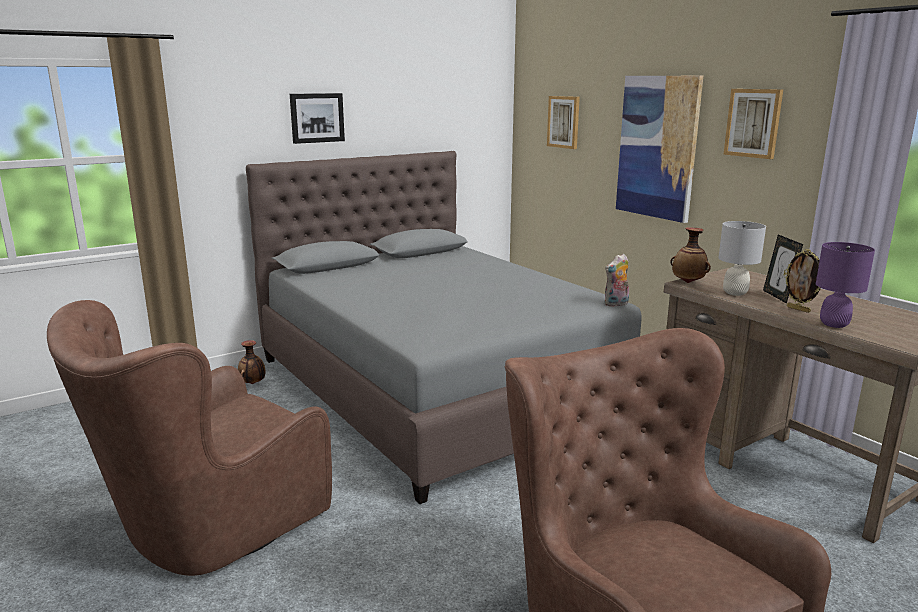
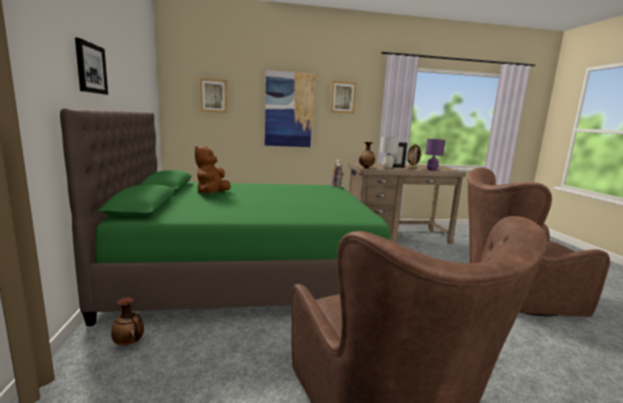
camera: 65 degrees left, 5 degrees down
grey bed [246,151,642,504] -> green bed [60,108,390,326]
none -> brown plush toy [195,146,231,193]

